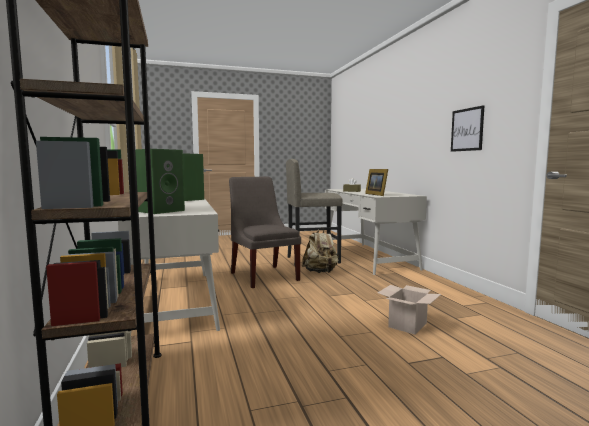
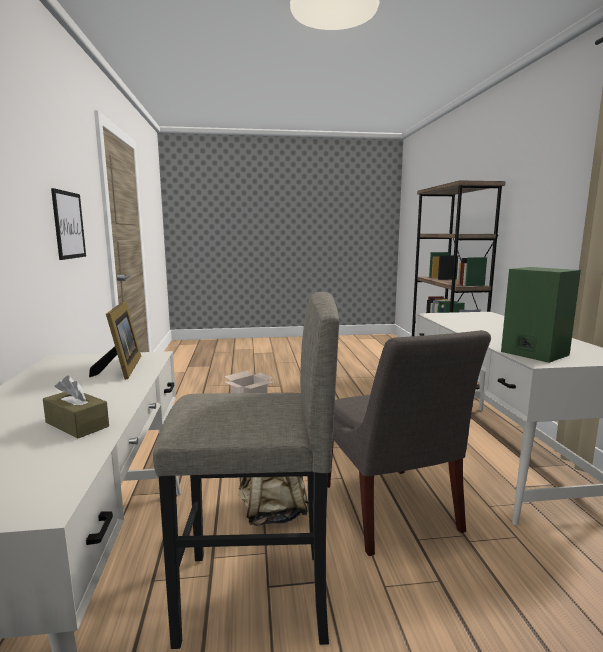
camera: 170 degrees left, 5 degrees up
green speaker [135,149,185,214] -> none

